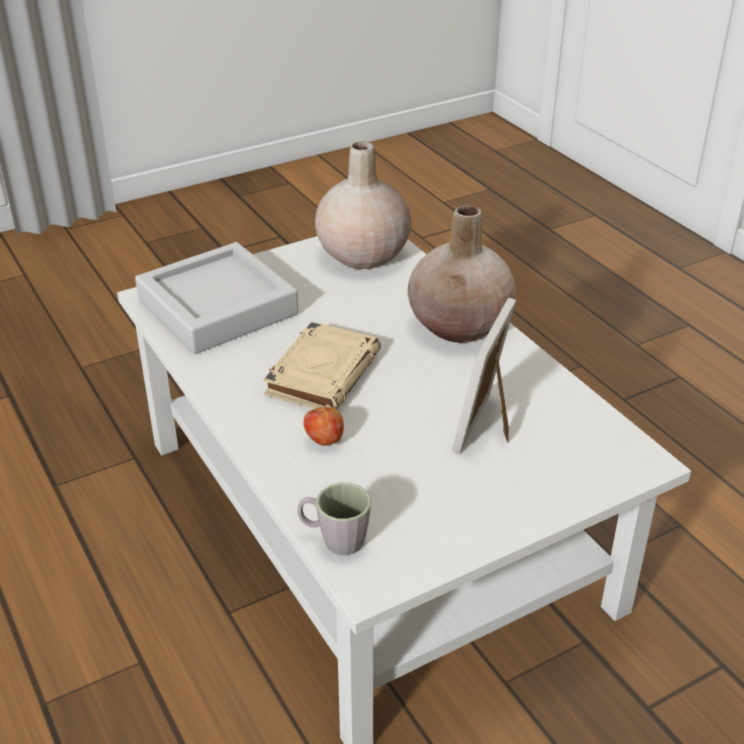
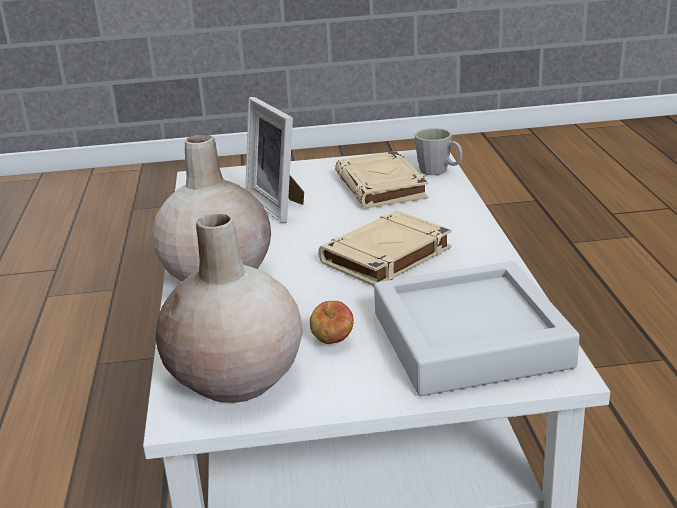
camera: 155 degrees left, 10 degrees down
apple [304,404,344,446] -> apple moved to [310,301,353,344]
picture frame [452,298,516,454] -> picture frame turned 105 degrees clockwise [245,97,304,223]
none -> beige book [335,151,428,208]

